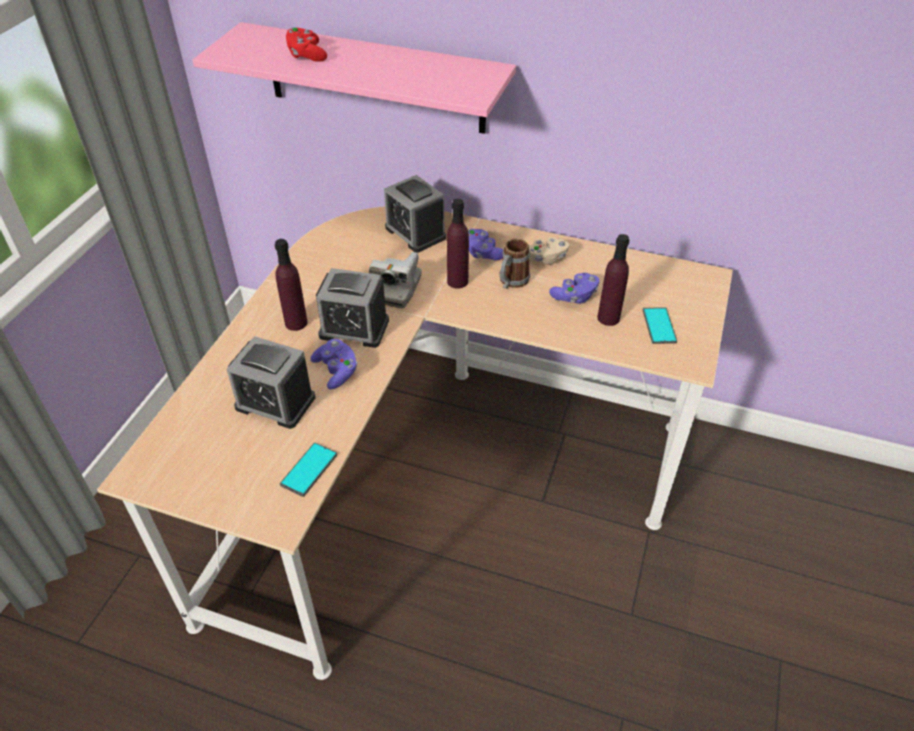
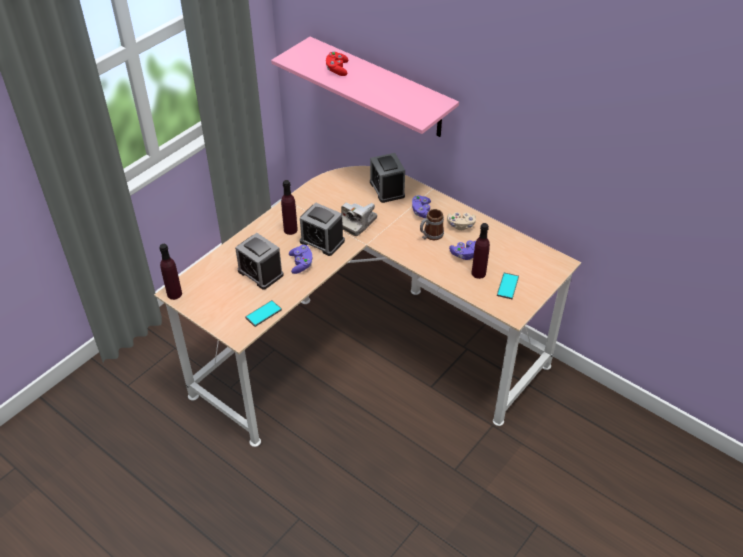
camera: 20 degrees right, 0 degrees up
purple bottle [447,199,469,289] -> purple bottle moved to [159,244,182,300]

